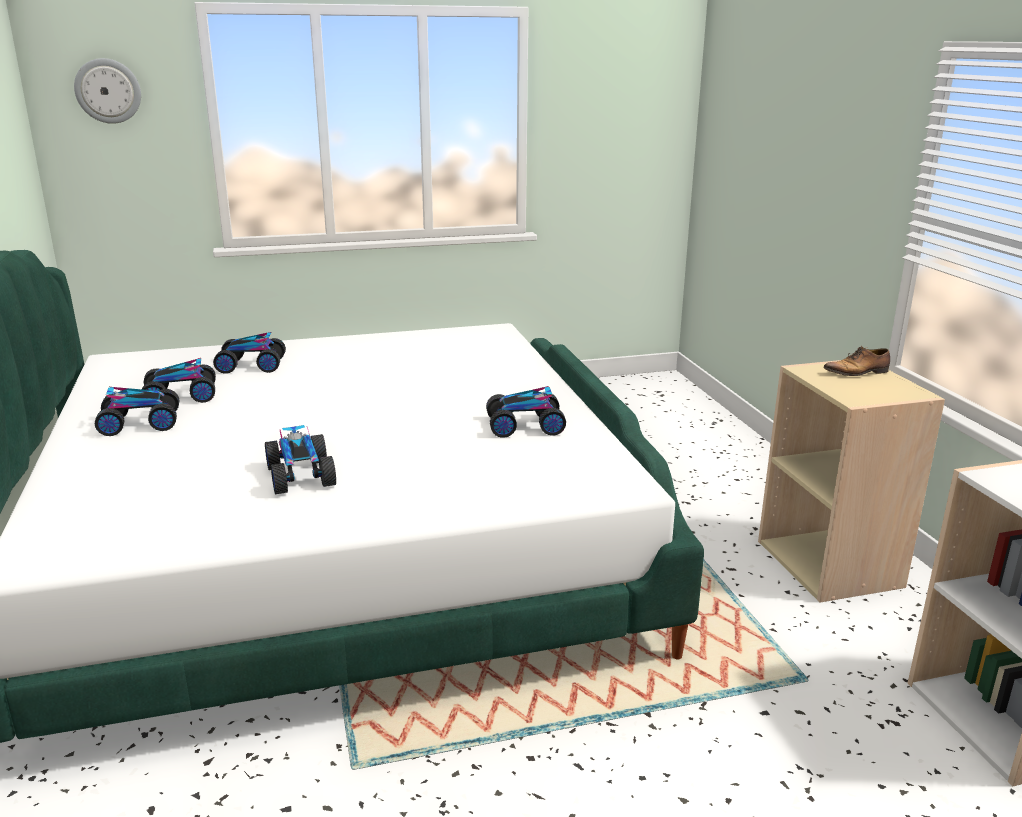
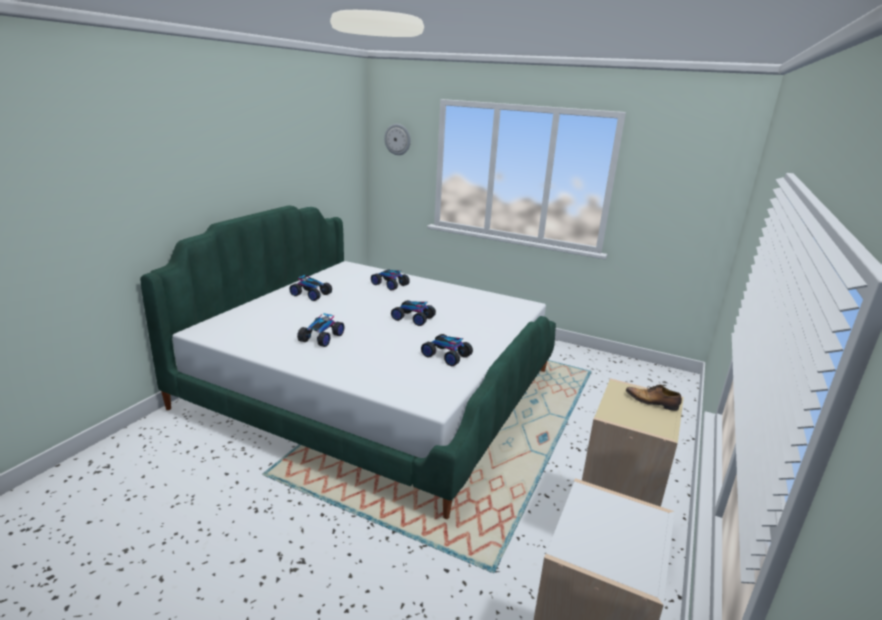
camera: 40 degrees right, 0 degrees up
toy car [142,358,216,403] -> toy car moved to [391,300,436,326]

